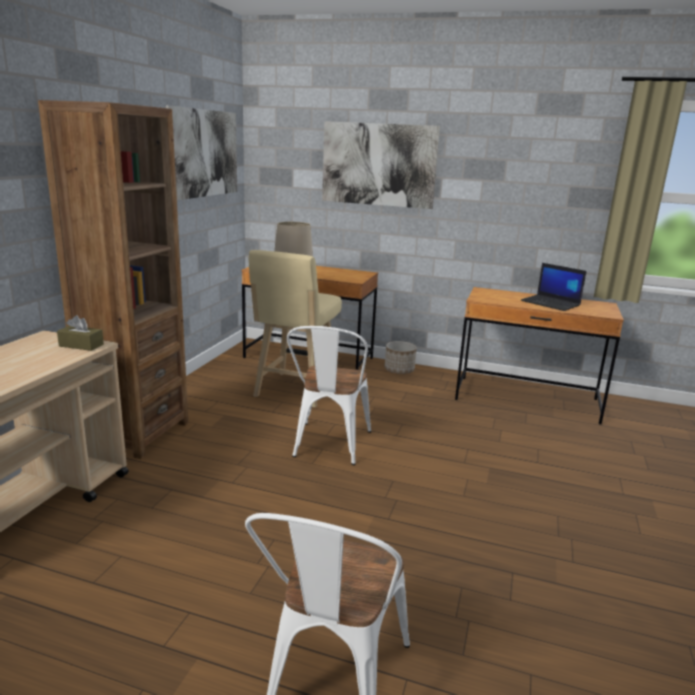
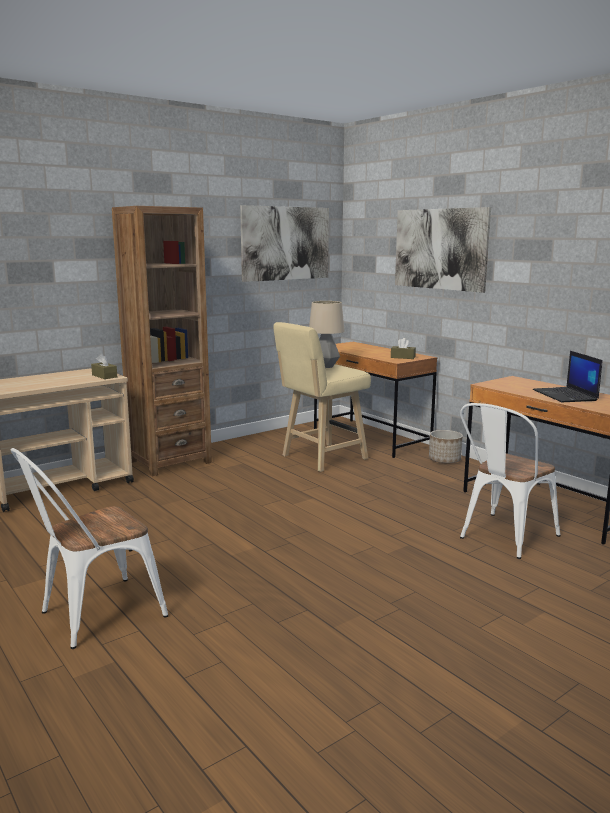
camera: 35 degrees right, 5 degrees down
white chair [287,326,371,465] -> white chair moved to [460,403,560,559]
none -> brown tissue box [391,338,416,359]

